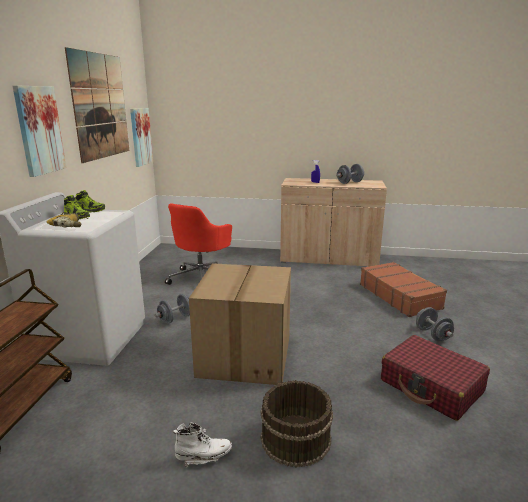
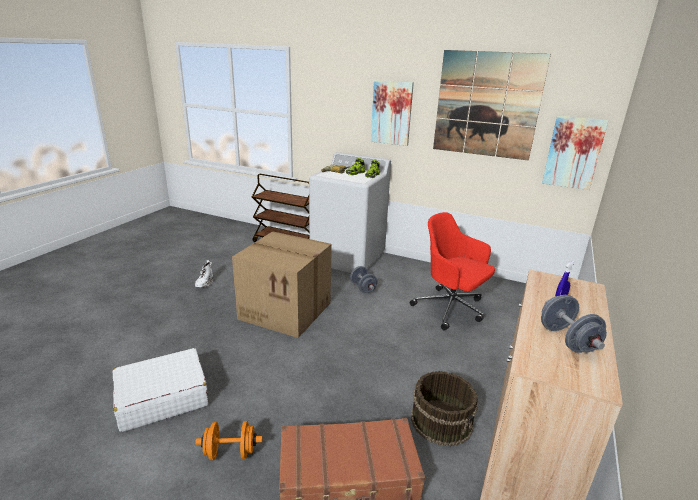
camera: 105 degrees right, 5 degrees up
brown bucket [260,380,333,468] -> brown bucket moved to [411,371,478,447]
red suitcase [381,335,490,421] -> white suitcase [112,348,208,432]
grey dumbbell [416,307,454,341] -> orange dumbbell [195,421,262,460]

